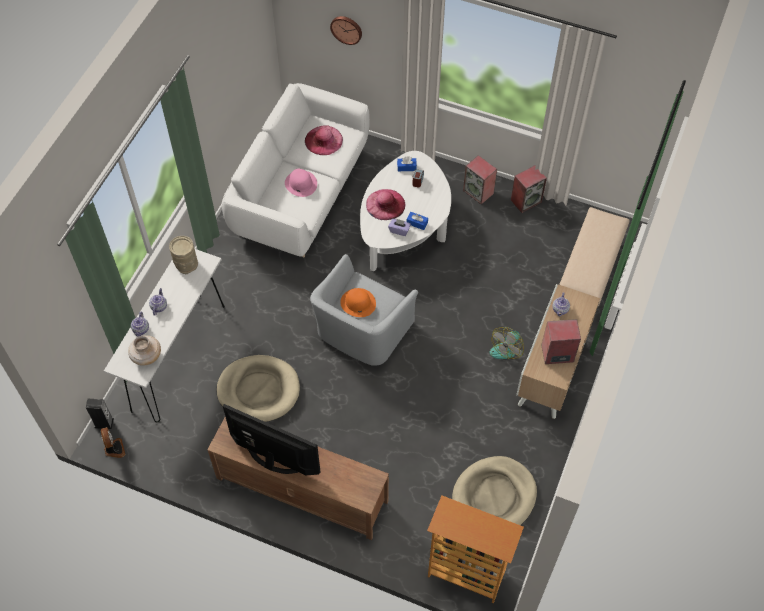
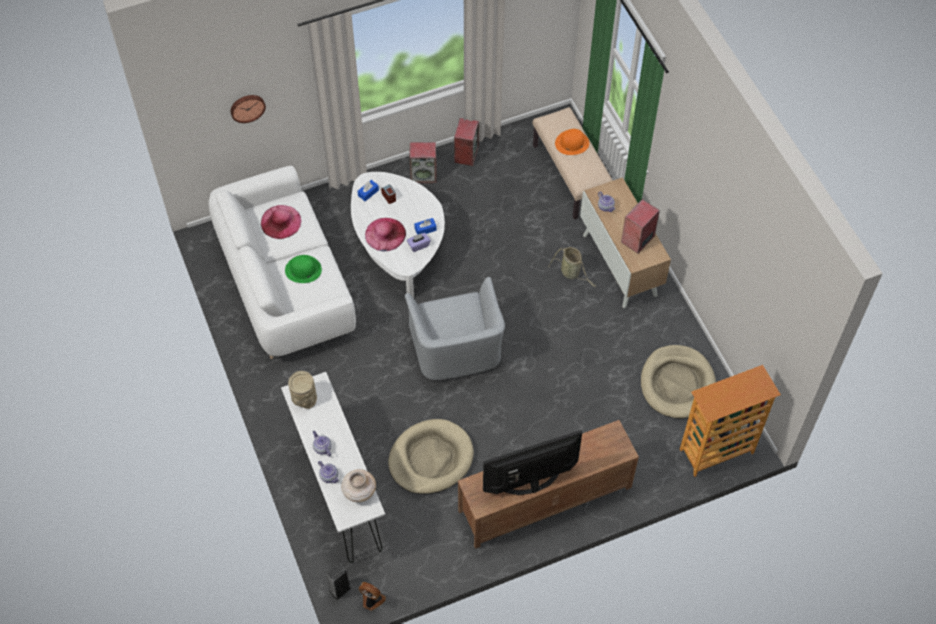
camera: 45 degrees left, 0 degrees up
pink hat [285,169,317,197] -> green hat [285,255,322,283]
orange hat [340,288,376,317] -> orange hat moved to [555,129,589,155]
fan [490,327,524,359] -> basket [548,247,596,287]

